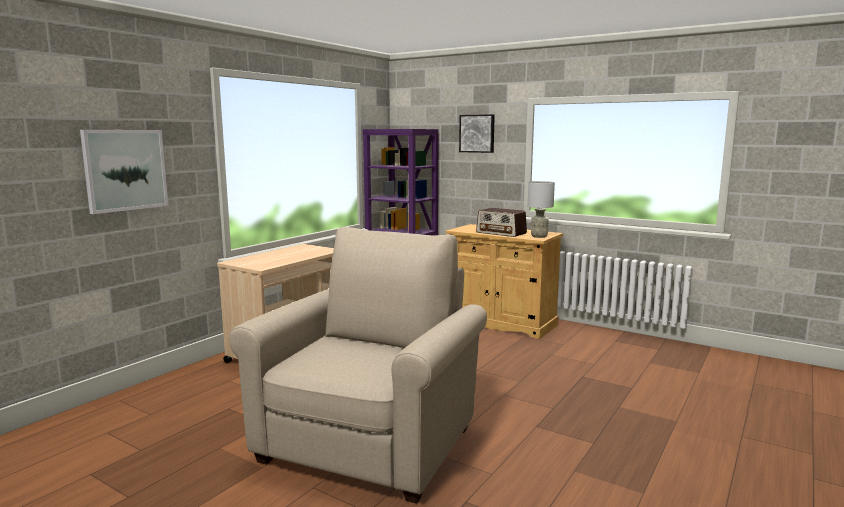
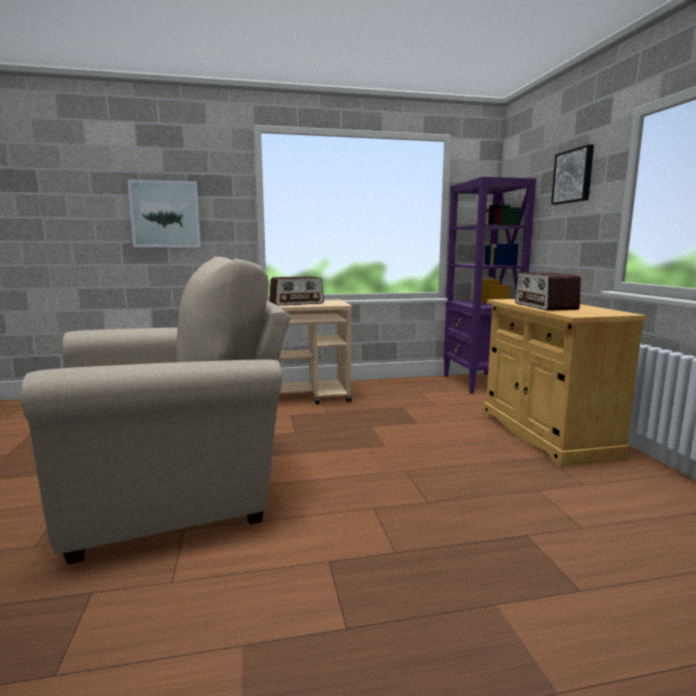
camera: 45 degrees right, 0 degrees up
grey table lamp [528,181,555,238] -> none
none -> radio [269,276,324,306]

